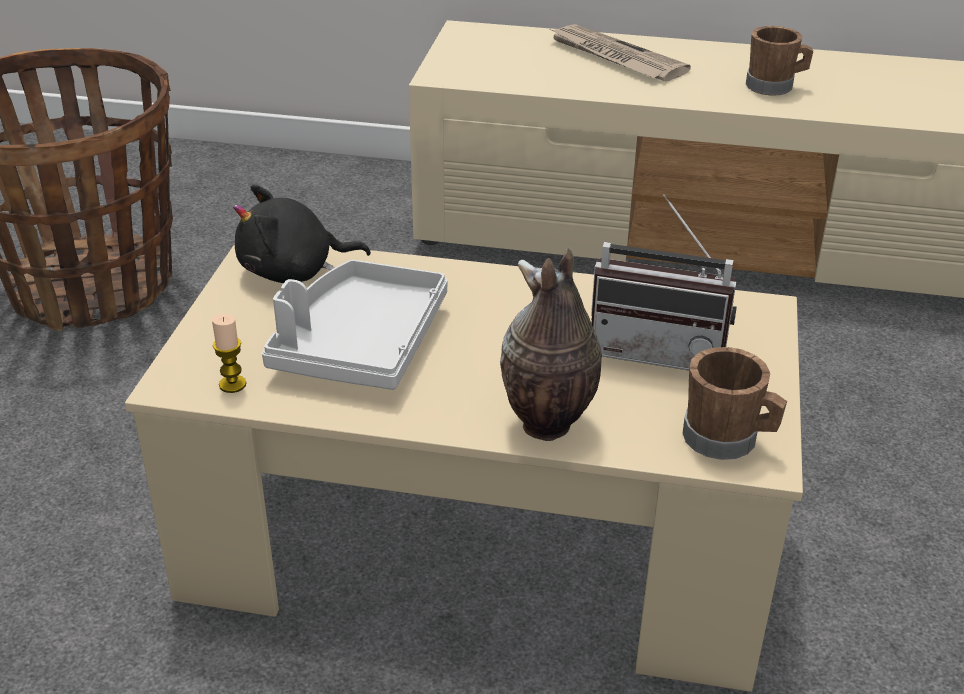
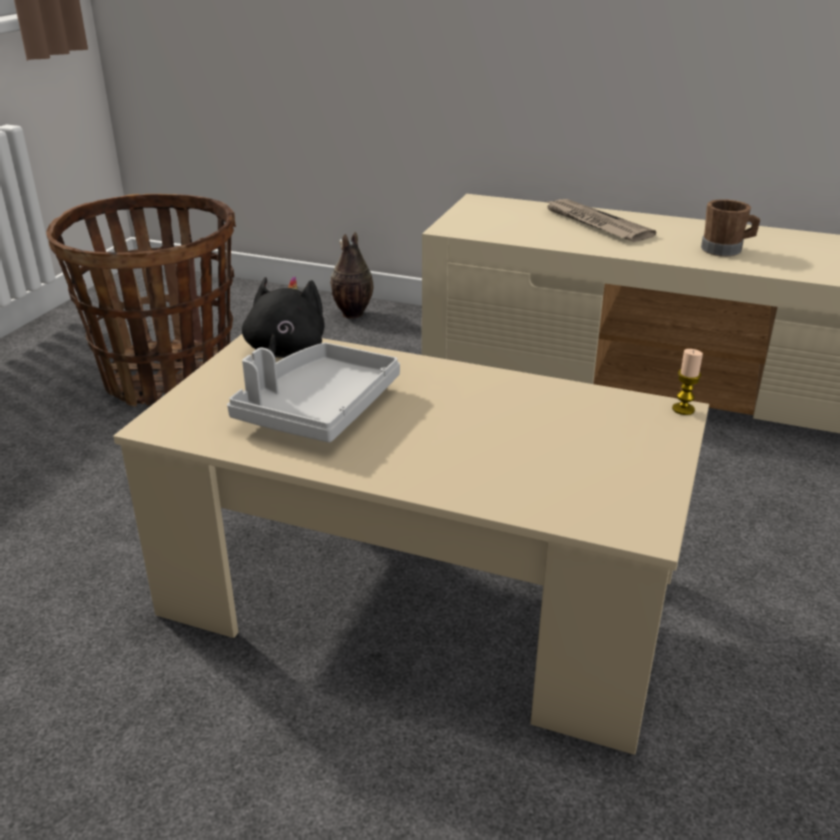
camera: 10 degrees right, 5 degrees down
candle [212,314,246,393] -> candle moved to [672,349,703,415]
black plush toy [233,184,371,283] -> black plush toy turned 105 degrees clockwise [242,276,325,358]
vase [500,247,602,441] -> vase moved to [330,231,374,319]
radio [591,194,737,370] -> none
brown mug [683,347,787,460] -> none

